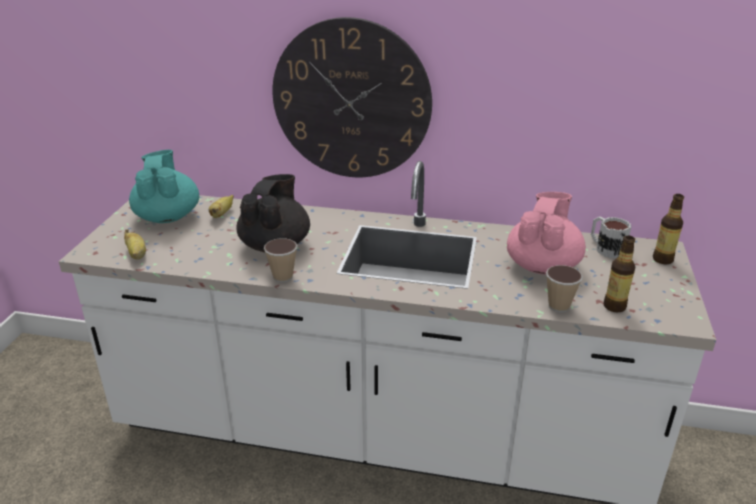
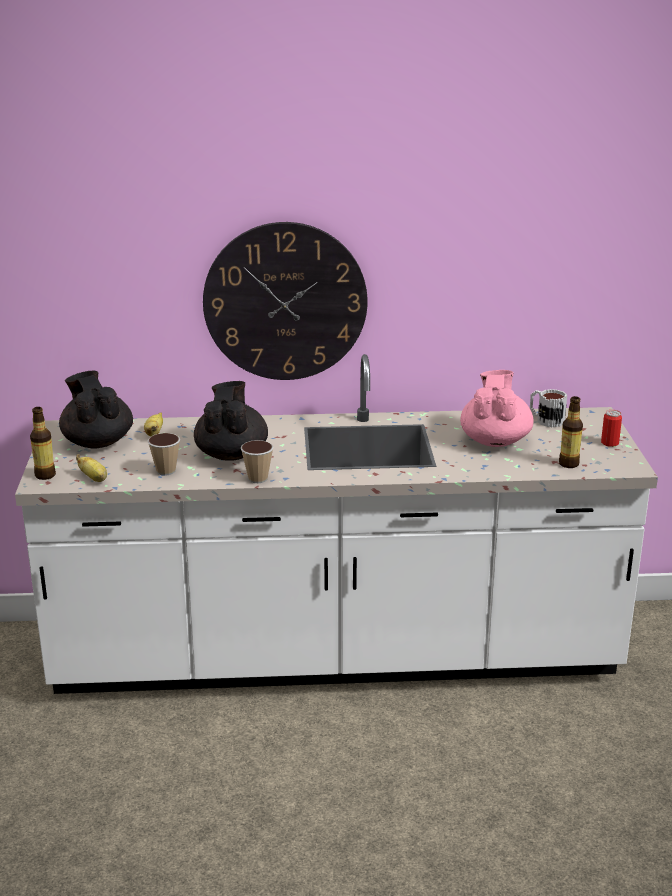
camera: 15 degrees left, 5 degrees down
turquoise teapot [129,150,199,223] -> black teapot [59,371,133,449]
cup [546,265,583,312] -> cup moved to [147,433,180,476]
bottle [653,194,684,264] -> bottle moved to [30,407,56,480]
none -> can [601,410,622,447]

